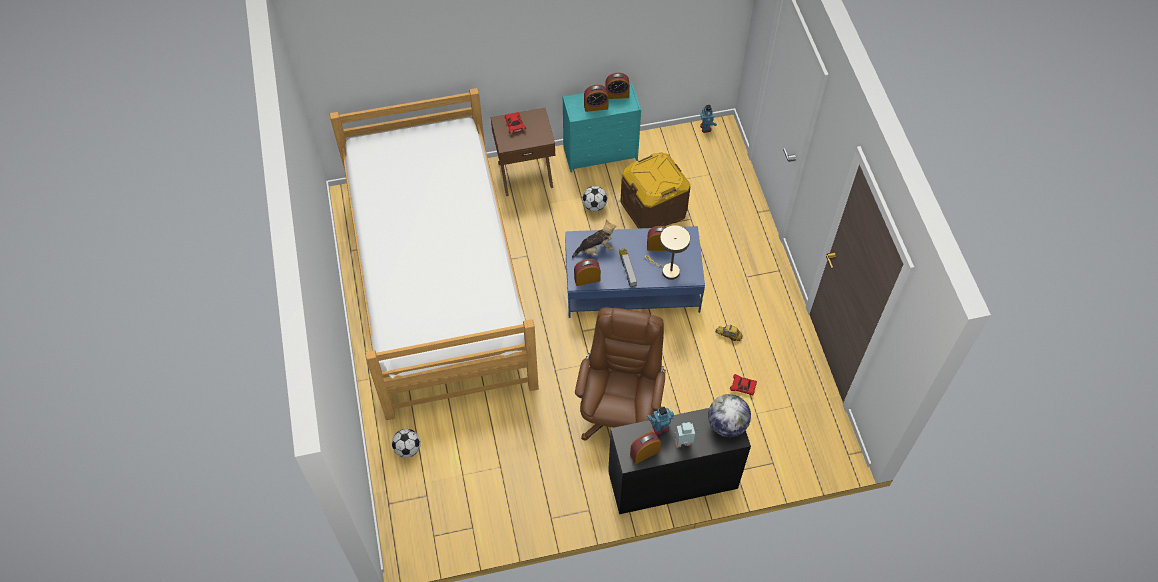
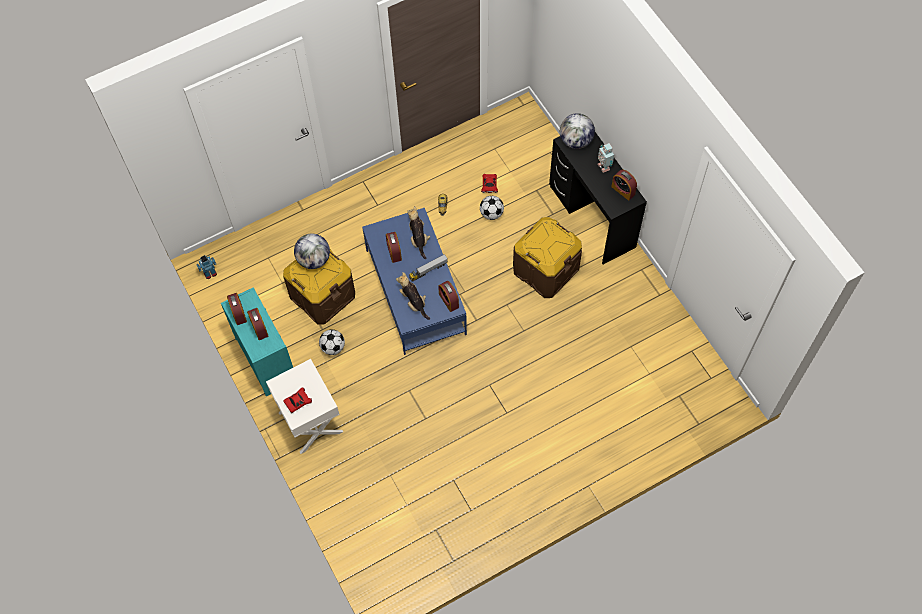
camera: 105 degrees left, 5 degrees up
bed [330,88,539,420] -> none
football [392,429,421,458] -> football moved to [480,196,504,220]
brown nightstand [491,108,555,196] -> white nightstand [266,359,343,454]
brown office chair [575,308,666,441] -> brown storage box [513,217,582,298]
beige table lamp [645,225,690,280] -> plush toy [407,206,430,259]
toy robot [647,407,674,435] -> none
none -> globe [294,234,330,269]

